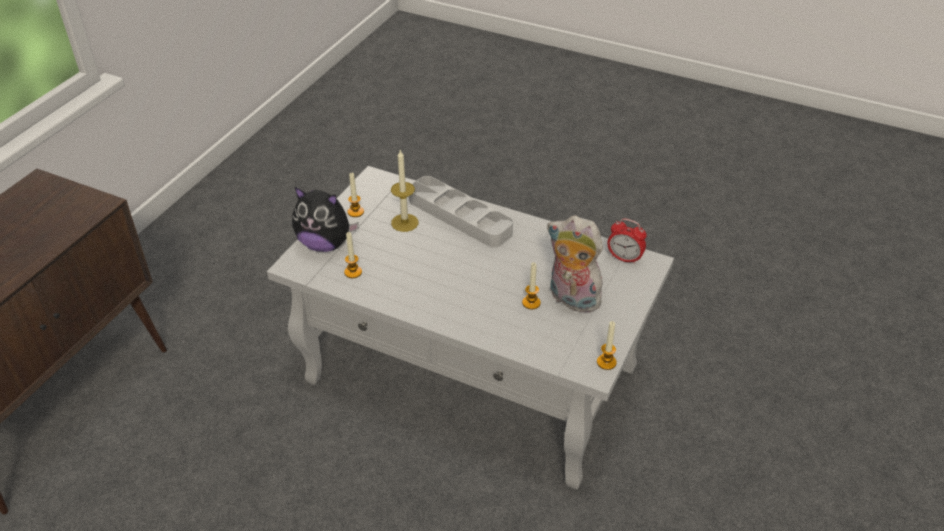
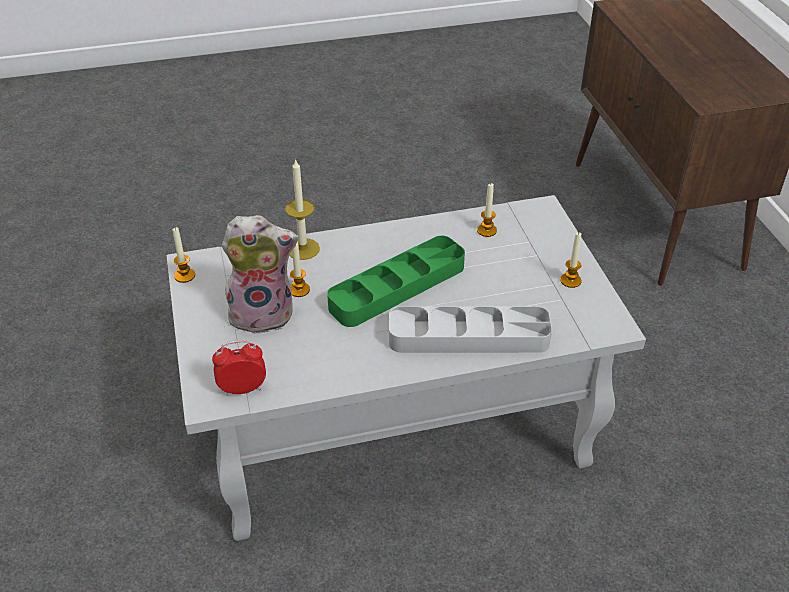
camera: 140 degrees right, 0 degrees up
plush toy [292,186,359,252] -> none
candle [391,150,419,232] -> candle moved to [285,158,320,260]
none -> green tray [327,236,465,327]

